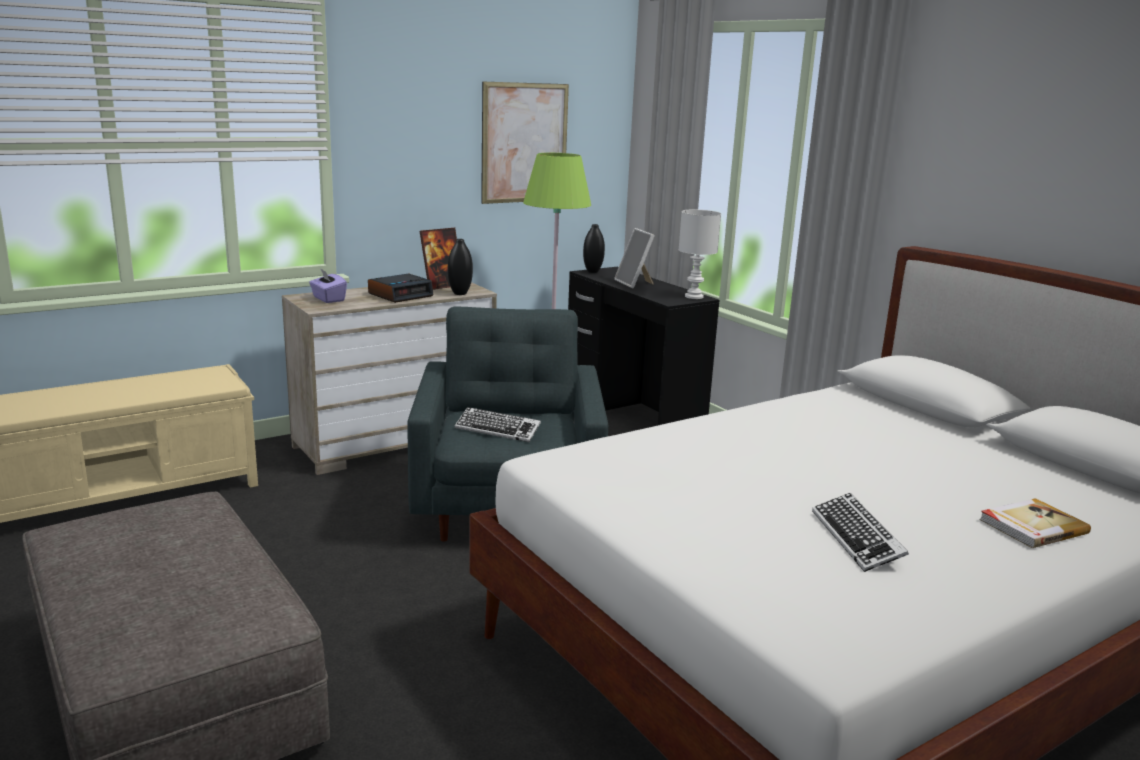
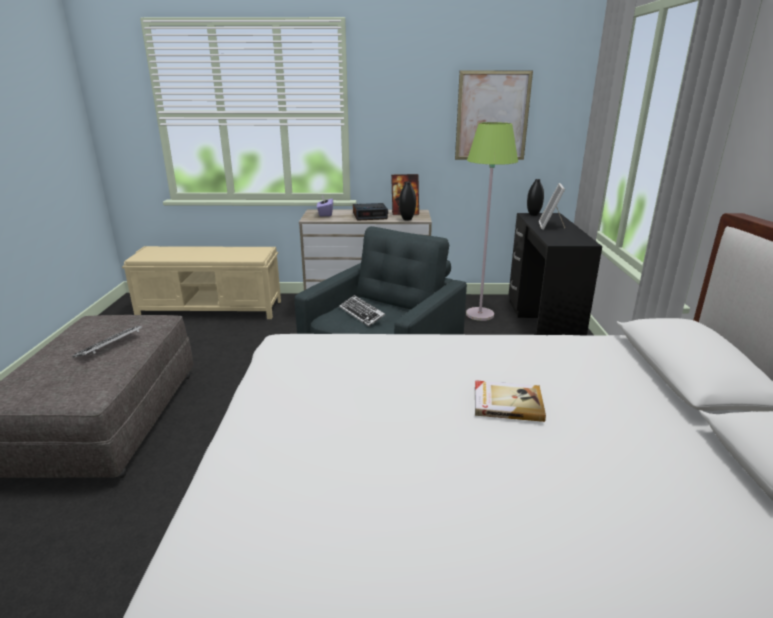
camera: 35 degrees right, 5 degrees up
white table lamp [679,209,721,299] -> none
keyboard [812,493,909,572] -> keyboard moved to [72,326,142,358]
book [979,498,1091,548] -> book moved to [475,380,546,422]

